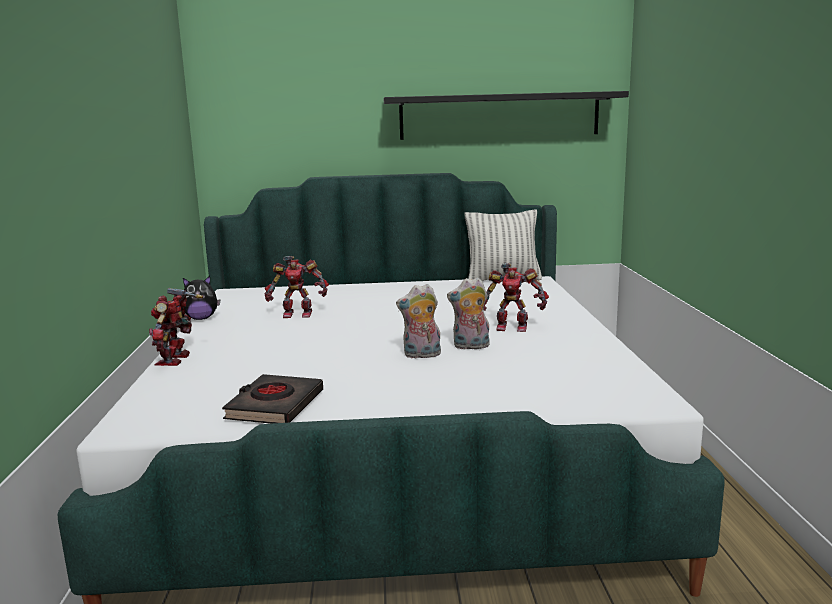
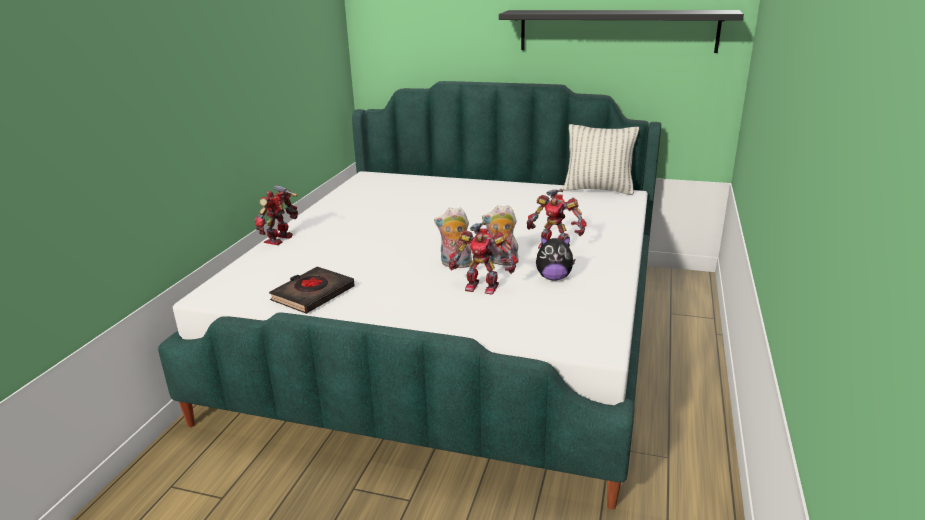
camera: 20 degrees right, 10 degrees up
plush toy [183,276,220,320] -> plush toy moved to [536,236,575,281]
toy robot [265,256,329,318] -> toy robot moved to [449,221,518,294]

